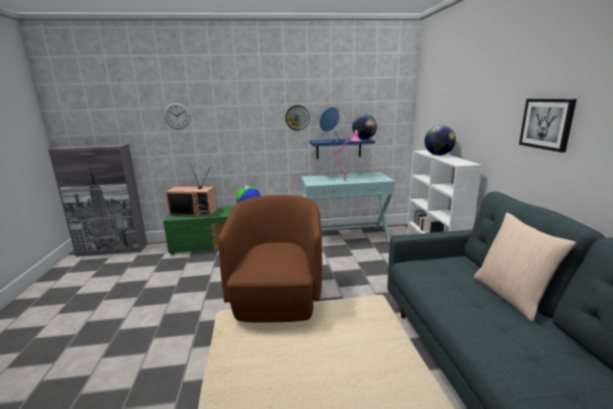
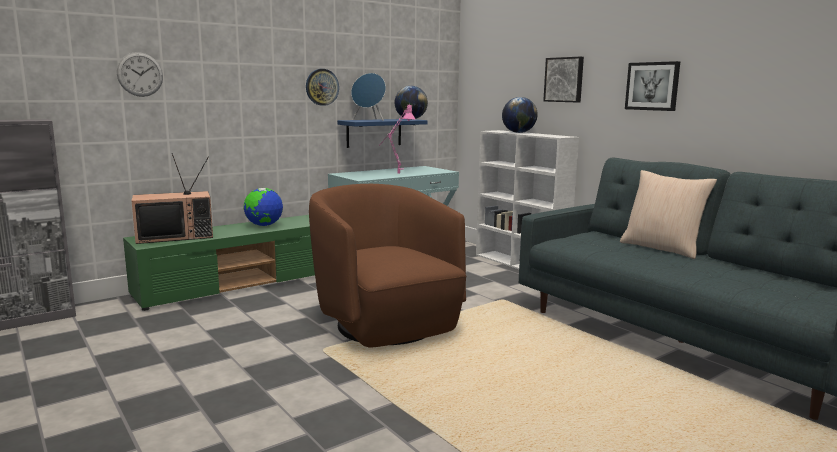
camera: 30 degrees left, 5 degrees down
none -> picture [543,57,584,102]

